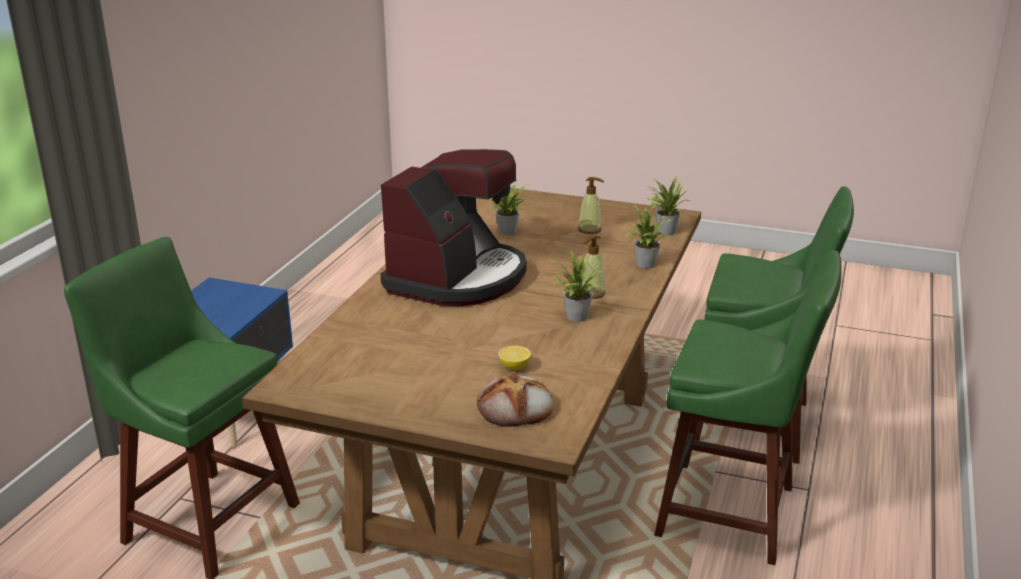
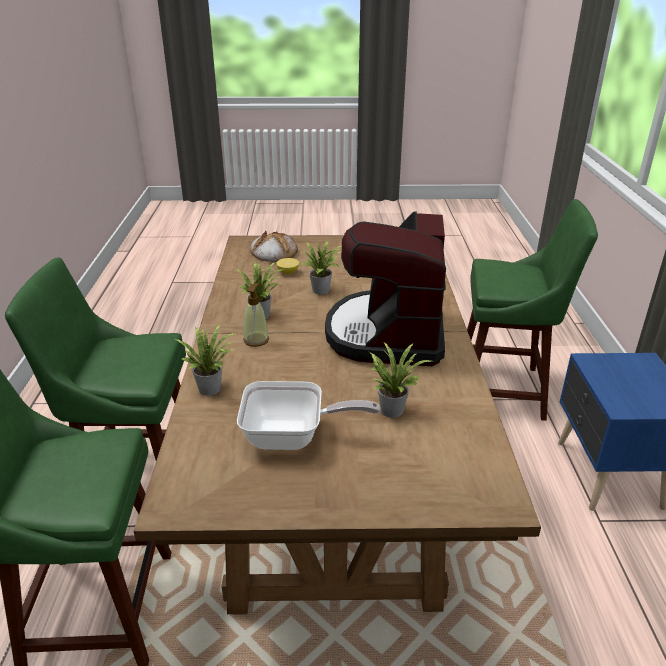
camera: 160 degrees right, 5 degrees up
soap dispenser [578,177,604,234] -> frying pan [237,381,380,450]
potted plant [644,175,690,235] -> potted plant moved to [300,241,341,295]

